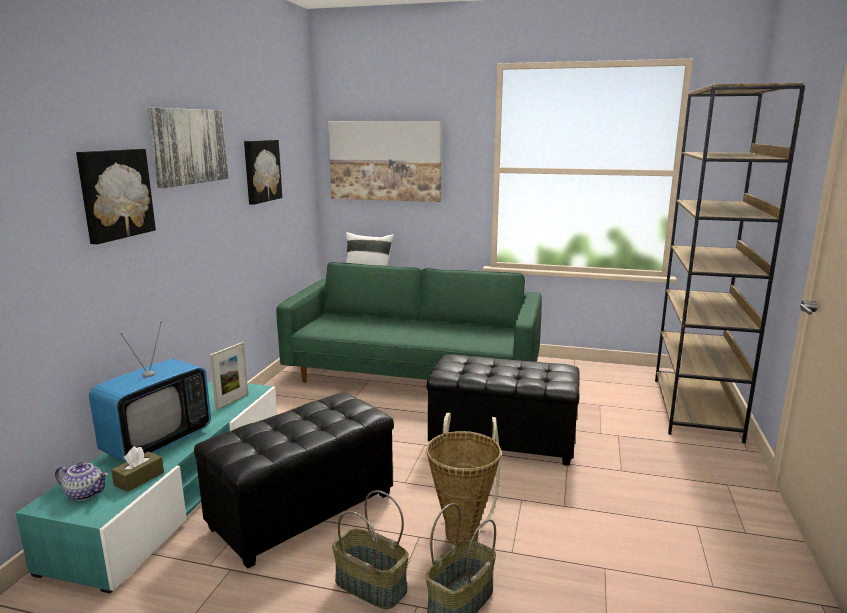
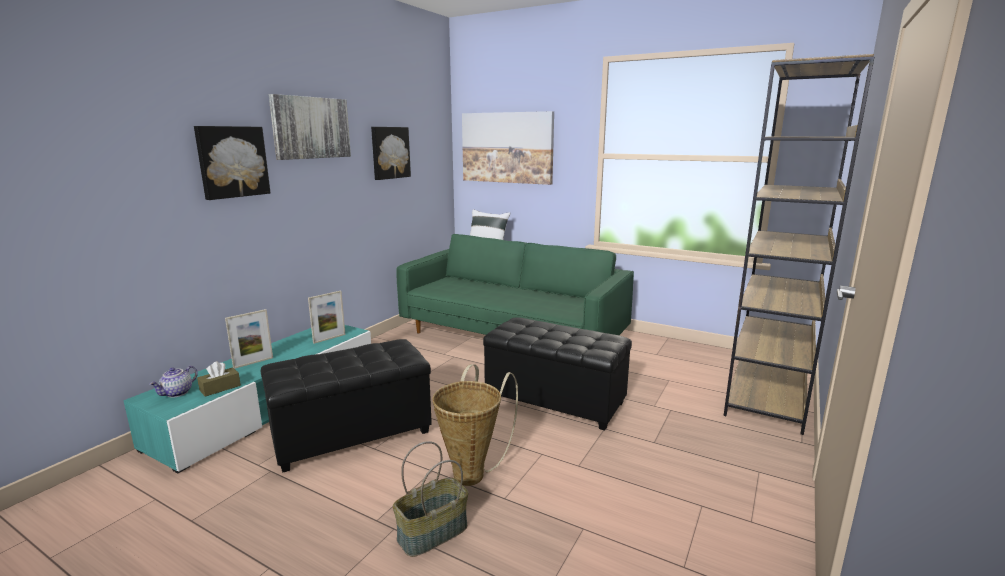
camera: 15 degrees right, 0 degrees up
teapot [55,462,108,501] -> teapot turned 90 degrees clockwise [149,366,198,398]
television [89,322,211,463] -> picture frame [225,309,273,369]
basket [332,490,409,609] -> none

